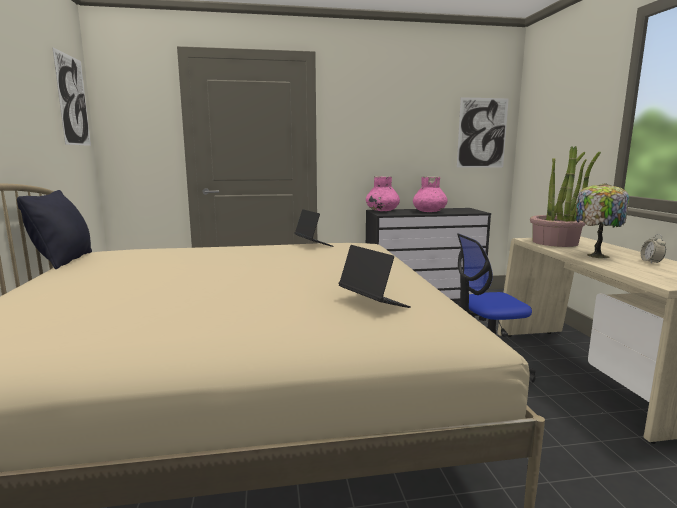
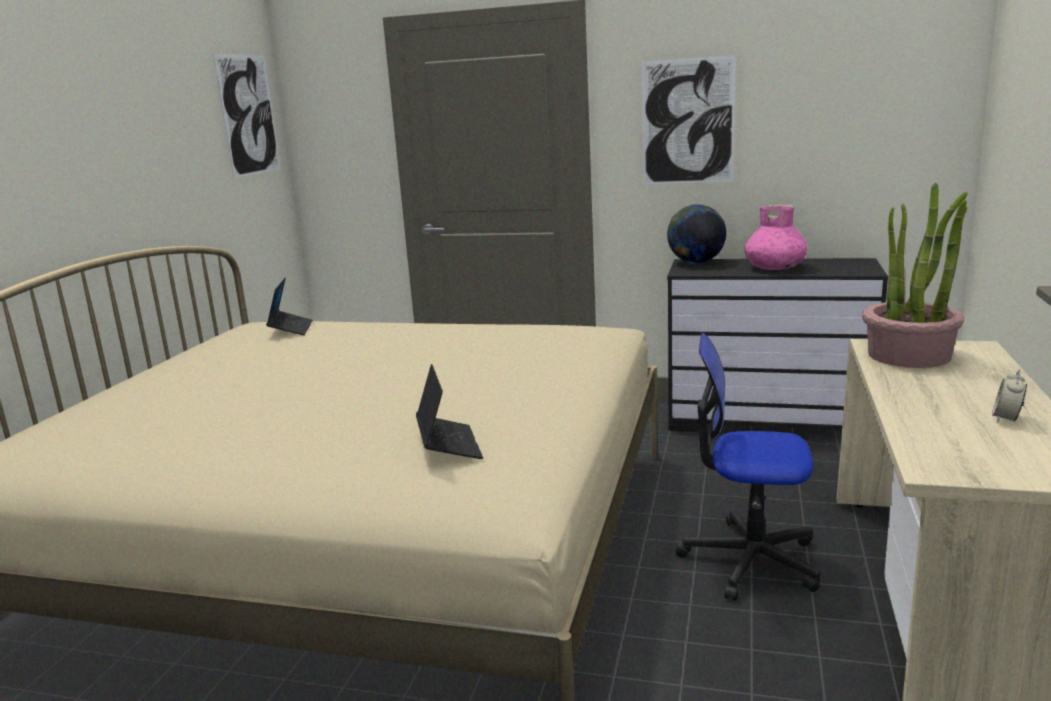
camera: 25 degrees right, 5 degrees up
black pillow [17,190,92,269] -> none
laptop [294,209,334,247] -> laptop moved to [266,277,313,335]
pink vase [366,176,400,211] -> globe [667,204,726,264]
picture [457,97,509,168] -> picture moved to [641,55,736,185]
table lamp [574,183,629,258] -> none

